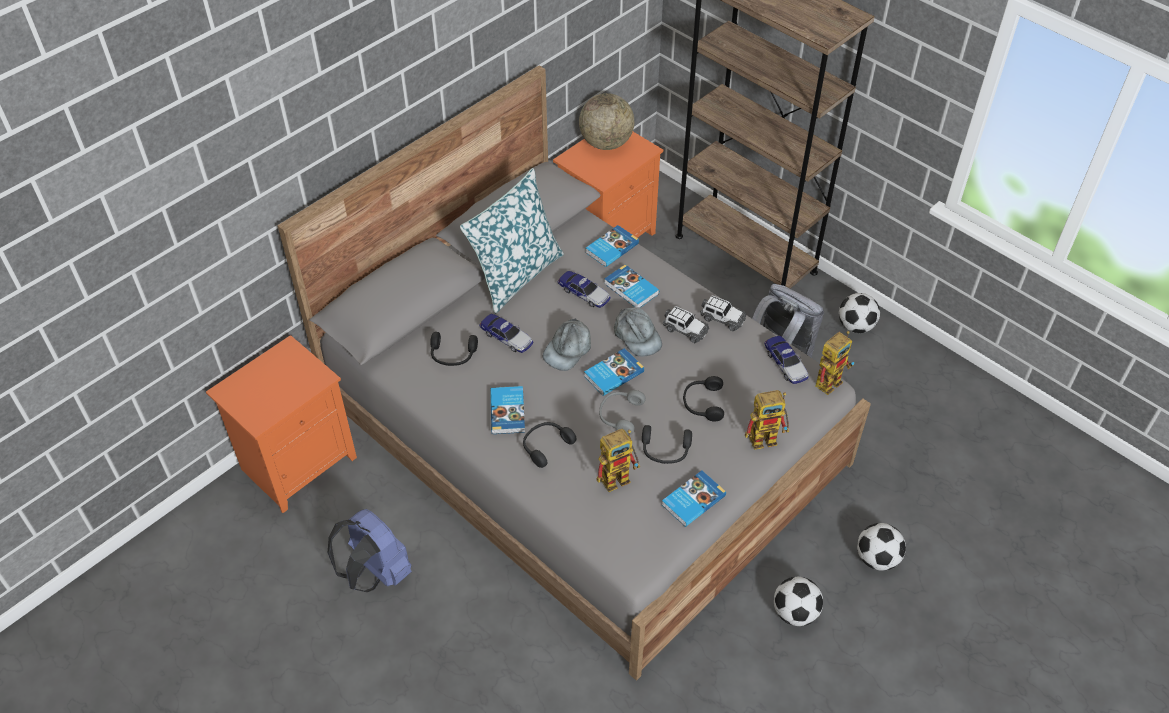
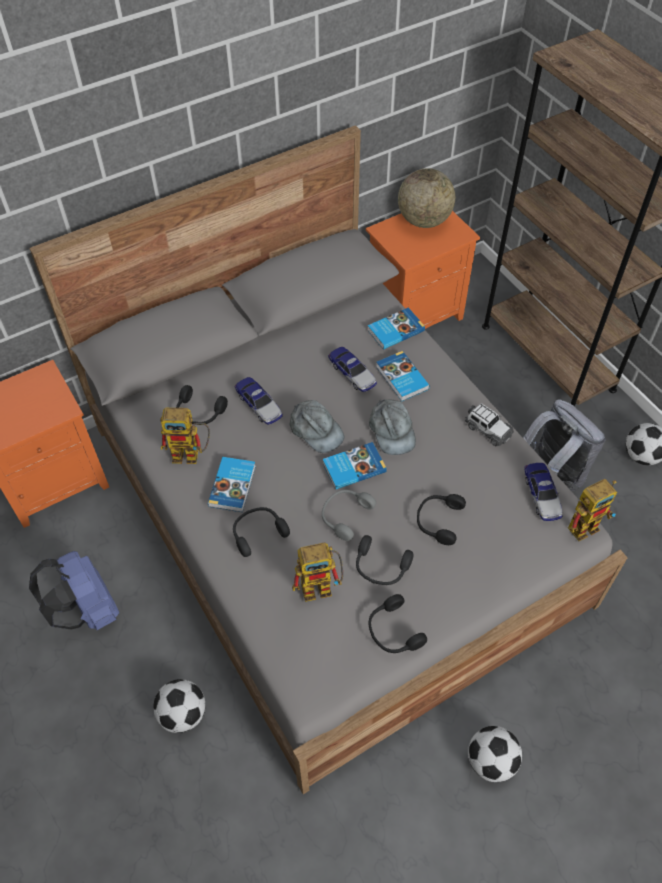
camera: 15 degrees right, 5 degrees up
pillow [460,168,564,314] -> none
grey cap [543,318,591,371] -> grey cap turned 90 degrees counterclockwise [290,400,344,453]
book [662,470,726,527] -> black headphones [369,594,427,653]
toy car [663,306,709,343] -> none
toy robot [745,390,789,450] -> toy robot moved to [160,408,210,464]
football [857,523,906,571] -> football moved to [153,679,205,733]

